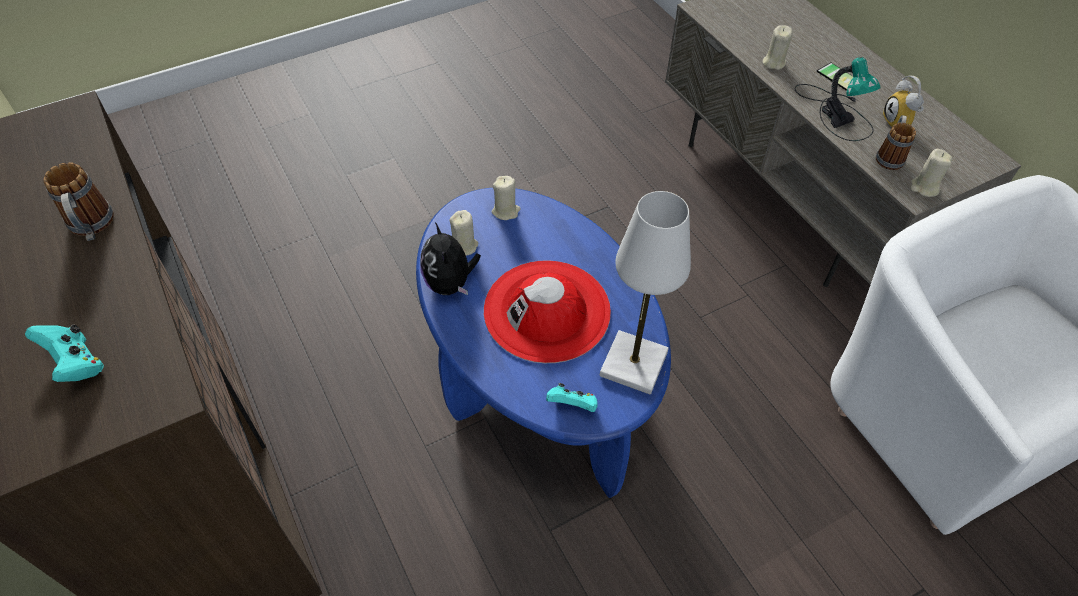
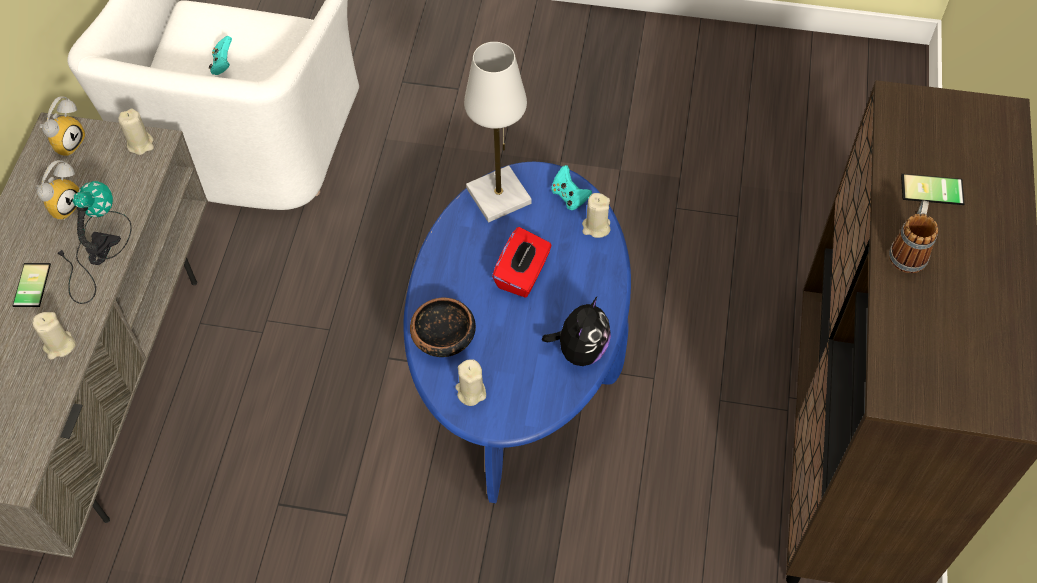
camera: 140 degrees left, 5 degrees up
turquoise game controller [25,325,104,382] -> turquoise game controller moved to [209,36,232,75]
beige candle [450,210,478,256] -> beige candle moved to [582,193,610,238]
red hat [484,261,611,363] -> red tissue box [492,227,552,298]
mug [876,115,916,170] -> none
none -> alarm clock [39,96,85,157]
none -> bowl [410,297,476,357]
none -> phone [901,174,964,205]

